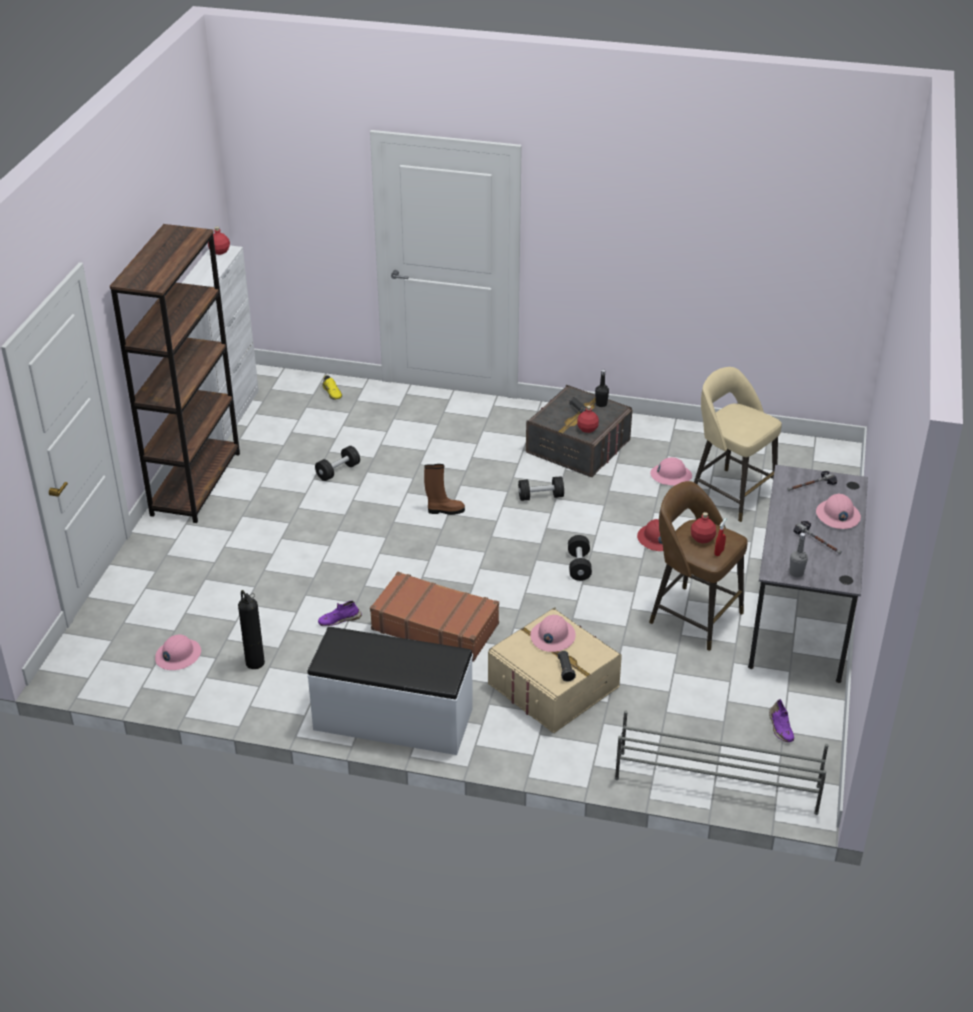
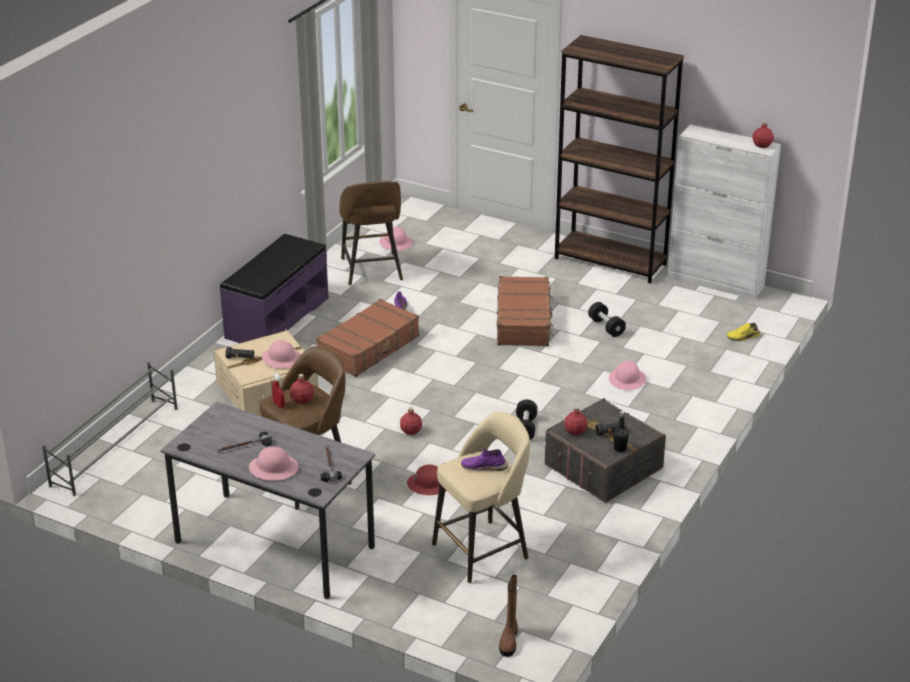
camera: 105 degrees right, 5 degrees down
fire extinguisher [238,590,265,669] -> brown stool [339,181,403,285]
white bench [307,627,473,755] -> purple bench [220,234,329,343]
brown boot [424,464,465,515] -> brown boot moved to [499,575,518,657]
black dumbbell [568,535,592,581] -> red bottle [400,407,422,435]
pink hard hat [650,457,692,485] -> pink hard hat moved to [609,361,646,390]
purple shoe [769,699,794,742] -> purple shoe moved to [461,448,508,471]
grey bottle [789,533,808,577] -> none
none -> brown suitcase [497,276,554,346]

